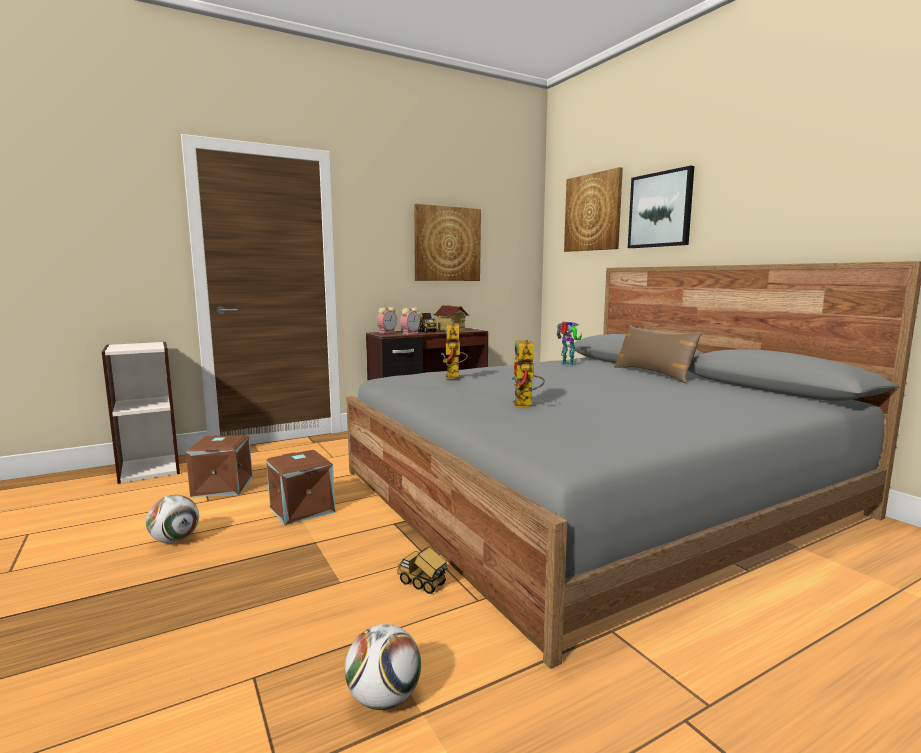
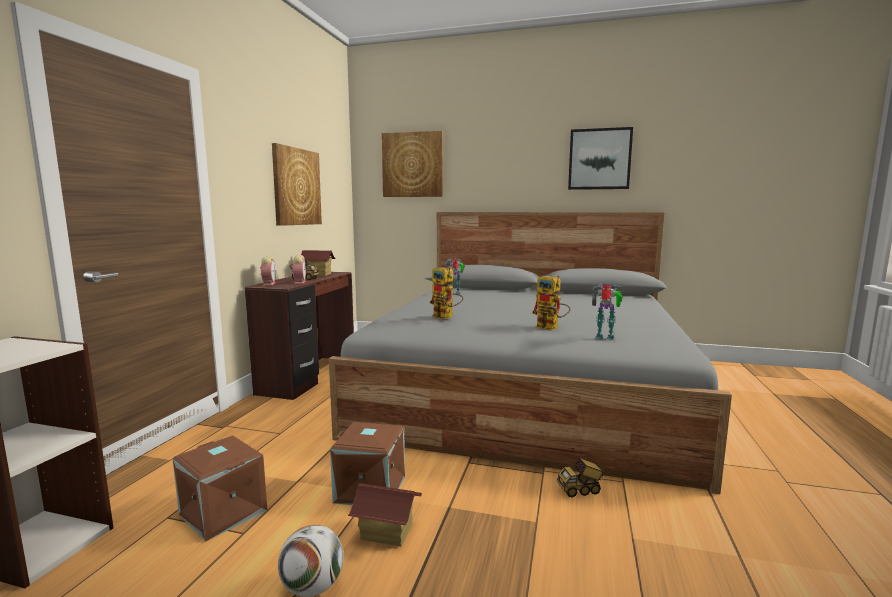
camera: 45 degrees left, 0 degrees up
football [345,624,421,710] -> none
brown pillow [614,325,703,383] -> none
picture [628,166,694,248] -> picture moved to [568,127,633,190]
none -> toy house [348,483,422,547]
none -> toy robot [592,283,623,340]

